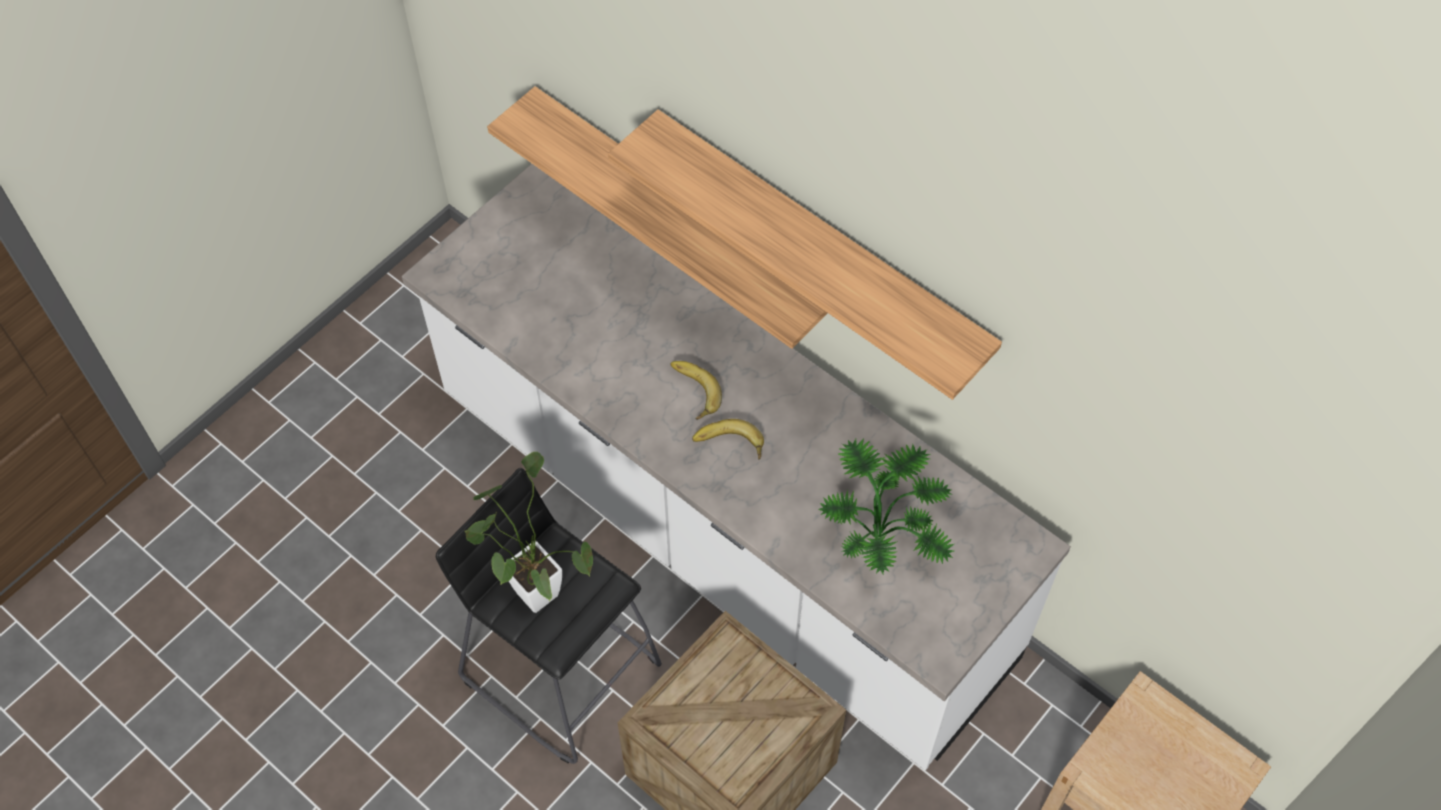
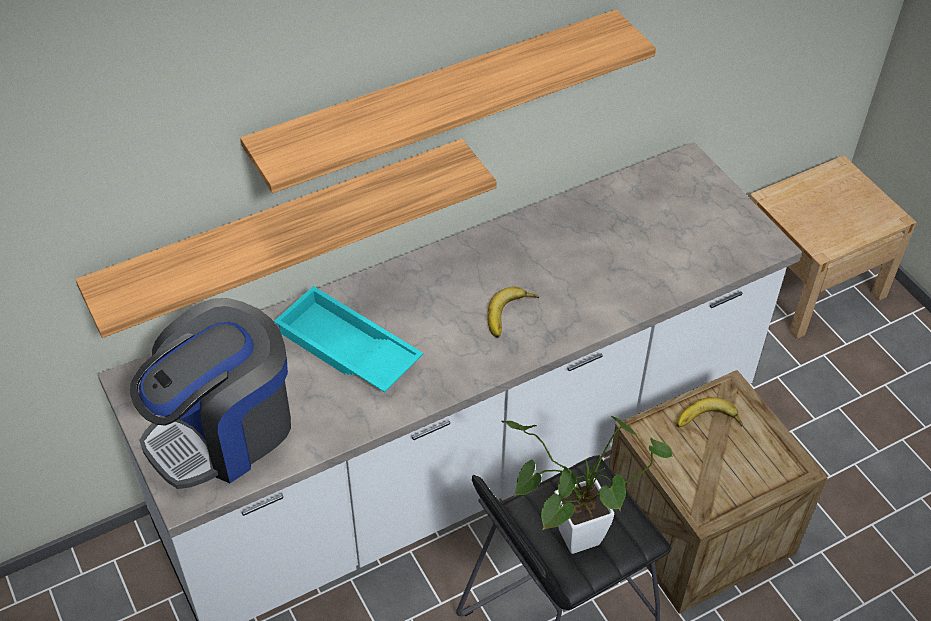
camera: 70 degrees left, 10 degrees down
banana [671,361,722,420] -> banana moved to [677,397,742,427]
potted plant [819,438,954,574] -> none
none -> coffee machine [130,298,291,489]
none -> turquoise tray [274,286,423,393]

